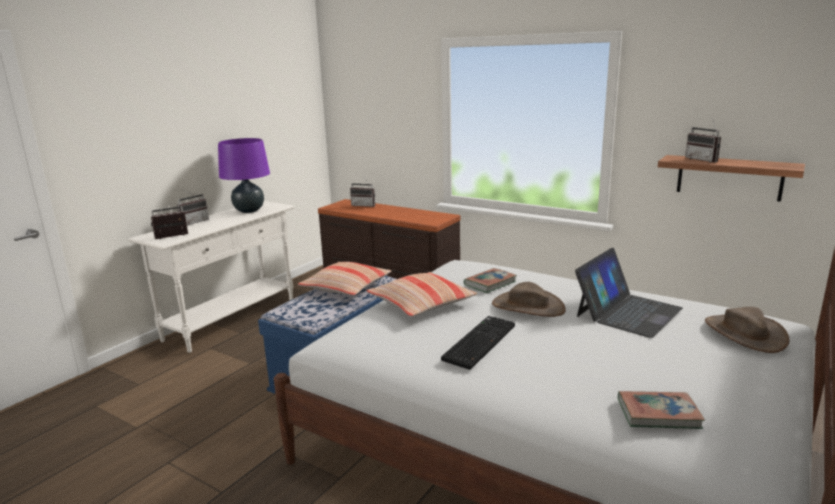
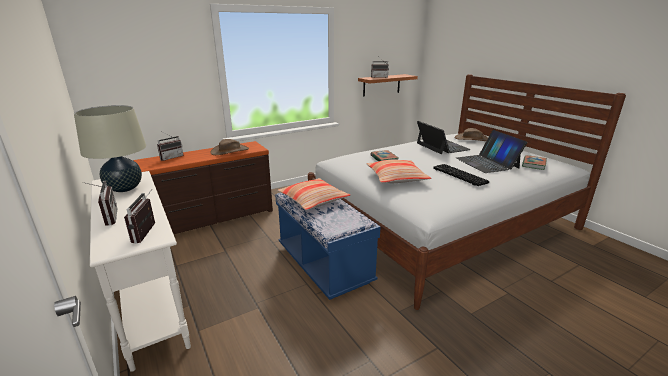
camera: 65 degrees left, 5 degrees up
purple table lamp [218,138,270,213] -> beige table lamp [74,105,146,192]
brown hat [492,282,566,317] -> brown hat moved to [210,139,249,155]
none -> laptop [456,130,527,173]

